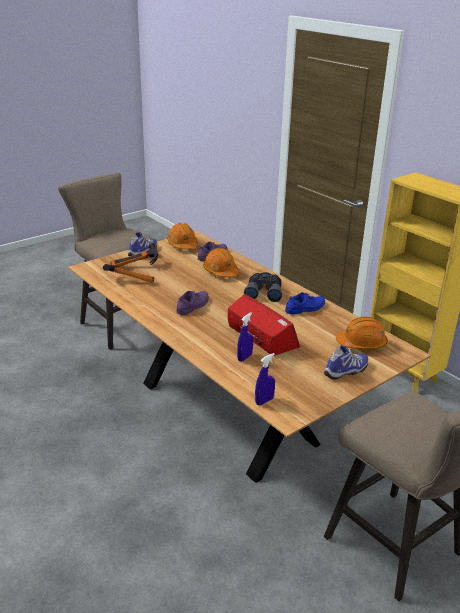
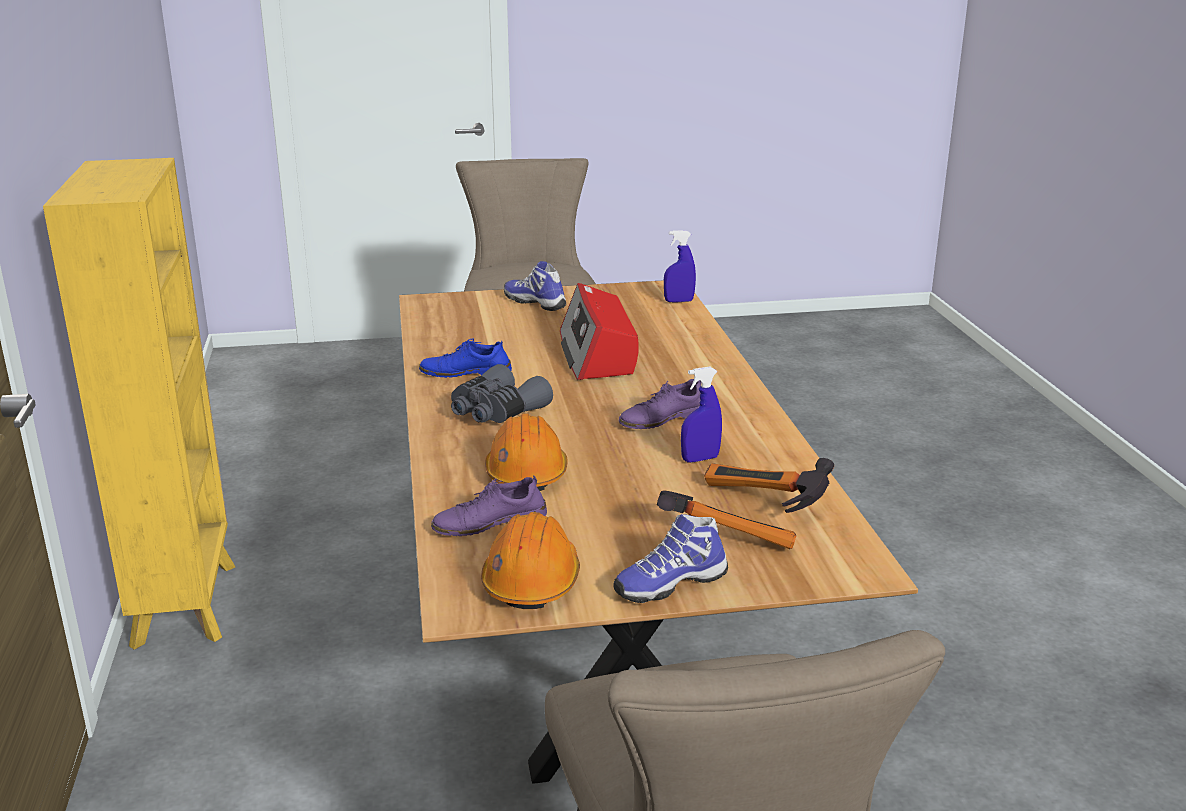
camera: 150 degrees left, 5 degrees down
blue spray bottle [237,312,253,362] -> blue spray bottle moved to [681,366,722,462]
shoe [324,346,368,380] -> shoe turned 45 degrees clockwise [504,261,566,311]
orange hard hat [336,317,388,349] -> none

